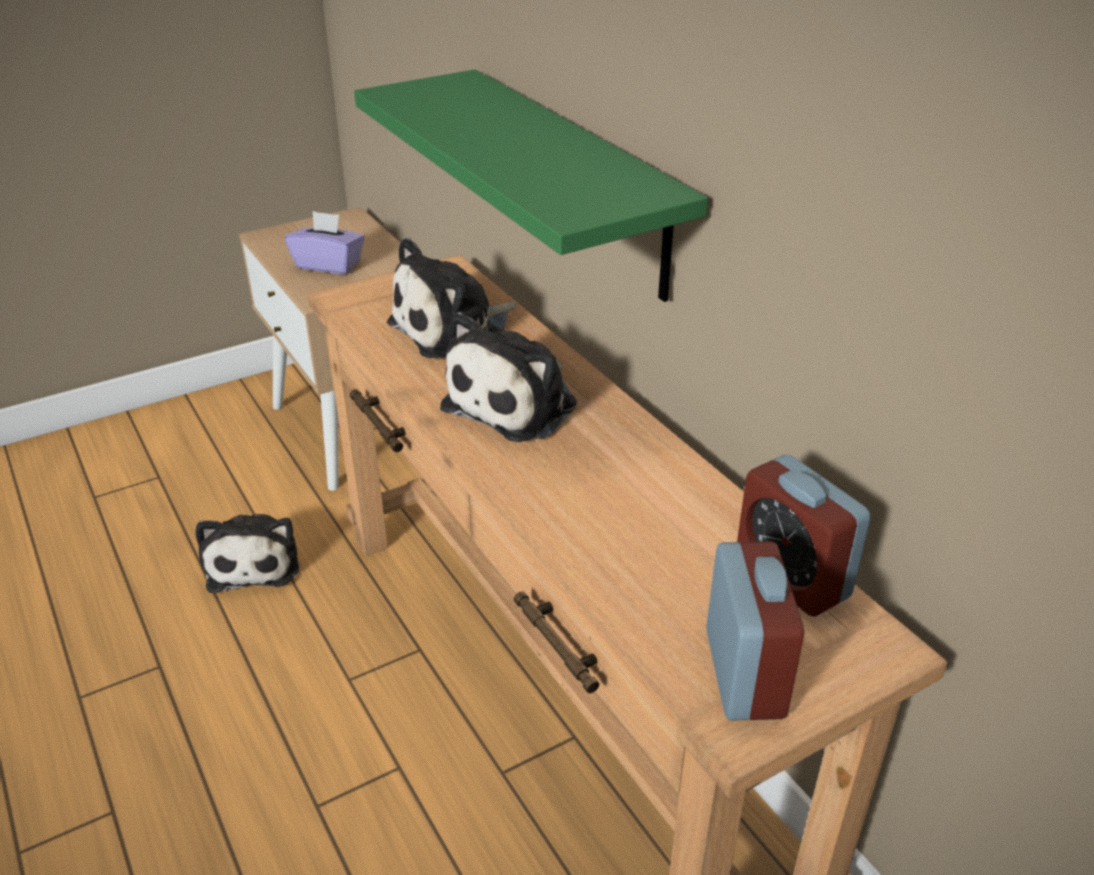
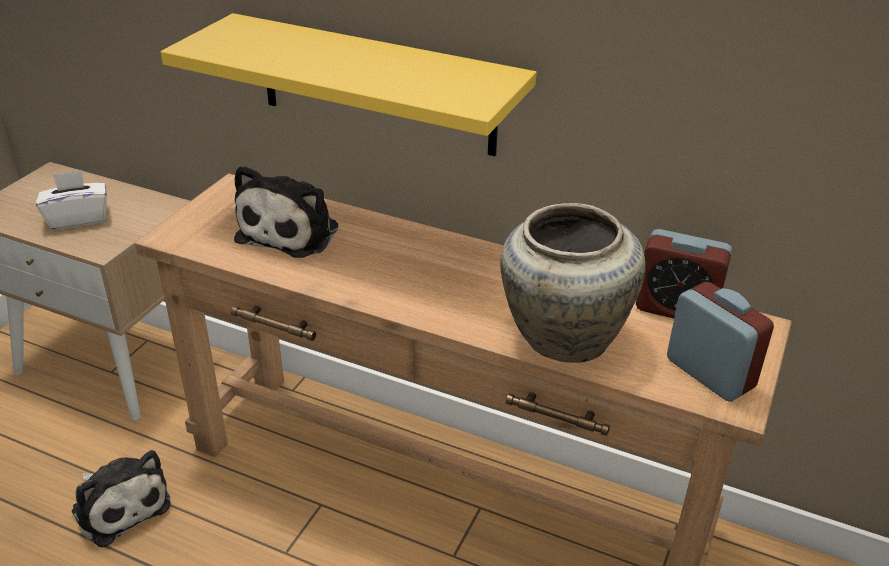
camera: 35 degrees left, 0 degrees up
purple tissue box [285,211,365,274] -> white tissue box [36,170,107,230]
green shelf [354,69,708,302] -> yellow shelf [161,13,537,156]
plush toy [440,312,577,442] -> none
none -> beige vase [500,203,646,363]

